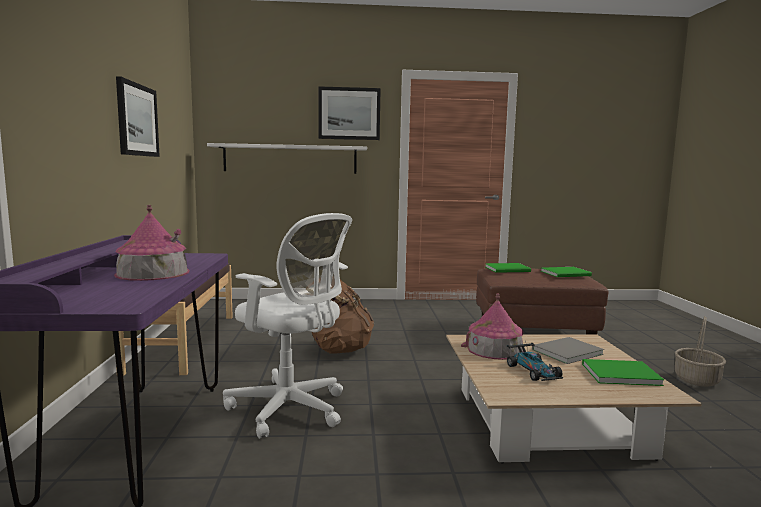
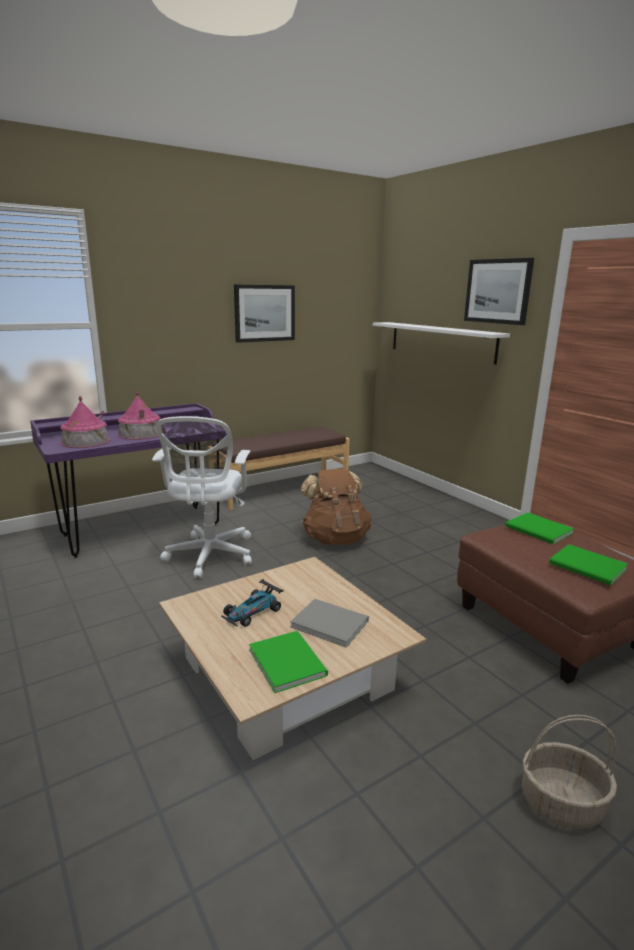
camera: 60 degrees right, 10 degrees up
toy house [461,294,523,360] -> toy house moved to [60,396,110,448]

